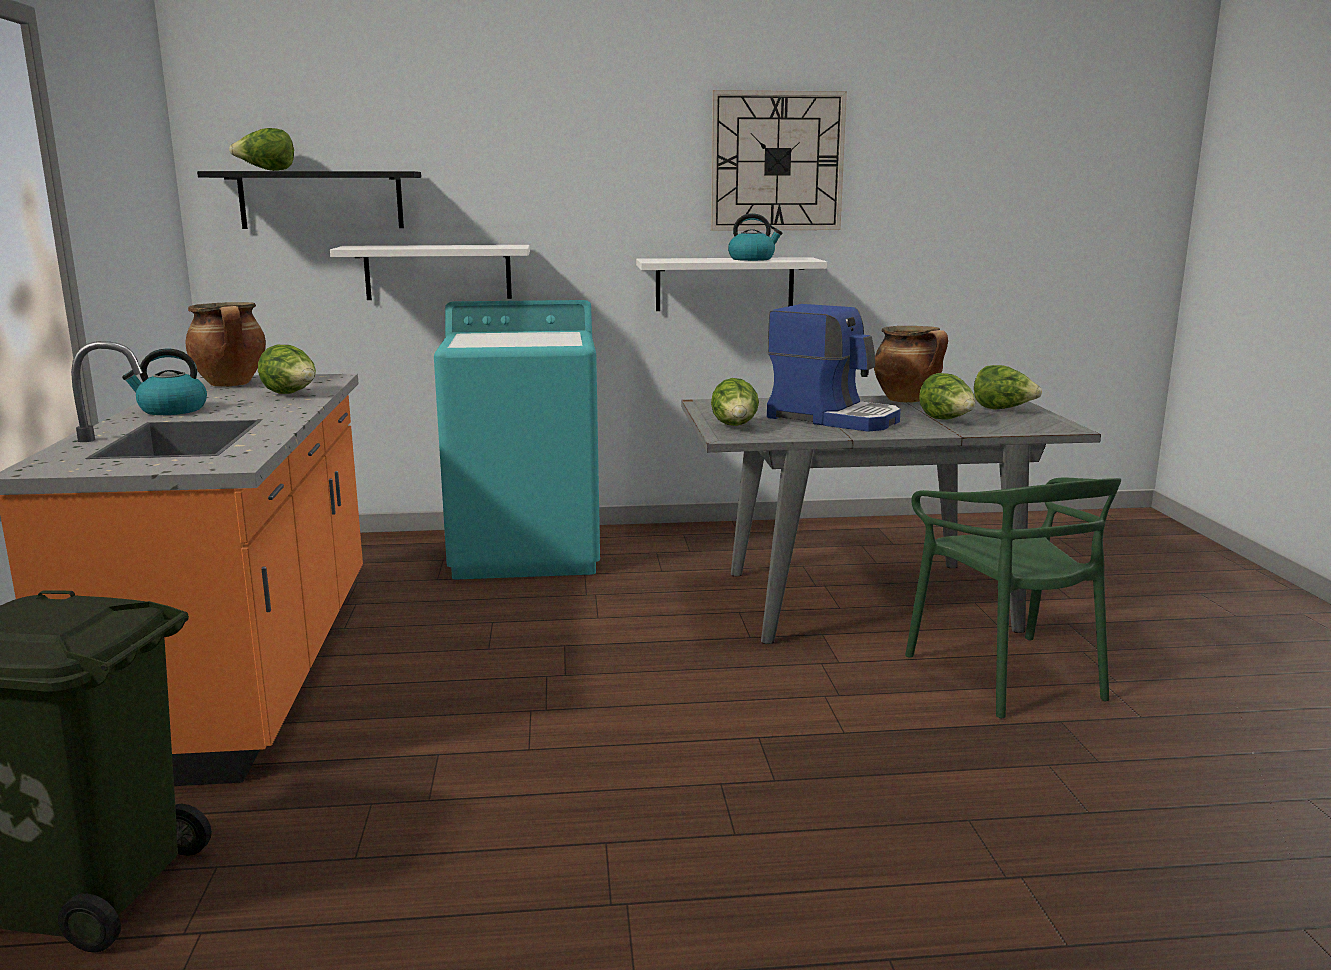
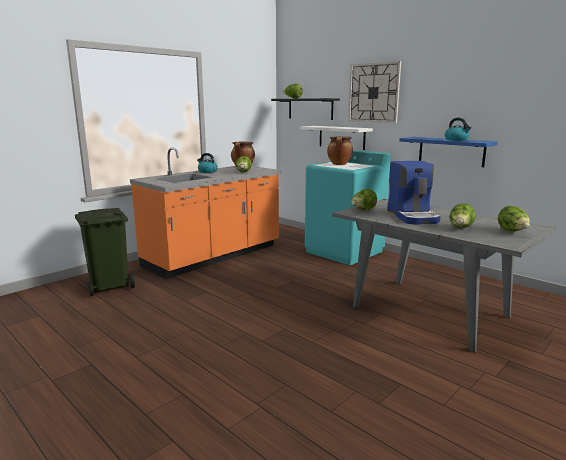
camera: 50 degrees right, 0 degrees up
white shelf [636,257,828,311] -> blue shelf [399,137,498,167]
wall clock [711,90,847,231] -> wall clock moved to [348,61,401,123]
cooking pot [874,326,948,403] -> cooking pot moved to [327,136,353,165]
green chair [905,478,1121,719] -> none

